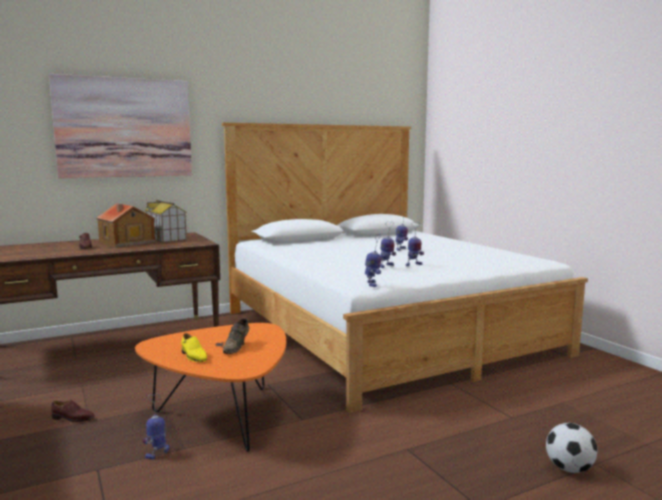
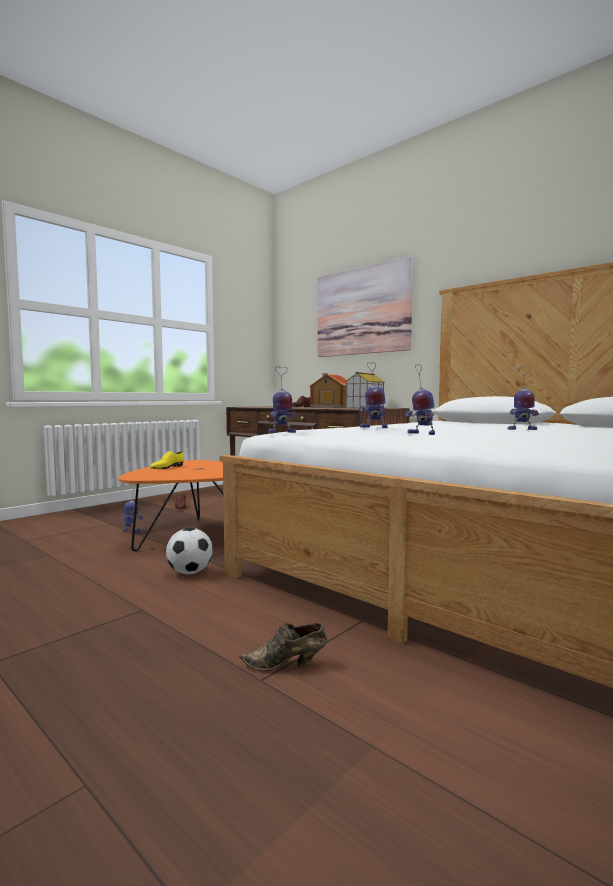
camera: 70 degrees right, 5 degrees down
brown shoe [223,318,249,354] -> brown shoe moved to [239,623,327,671]
football [546,423,597,473] -> football moved to [166,528,213,574]

